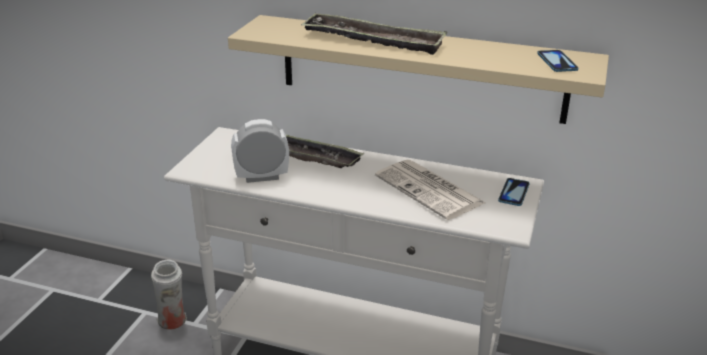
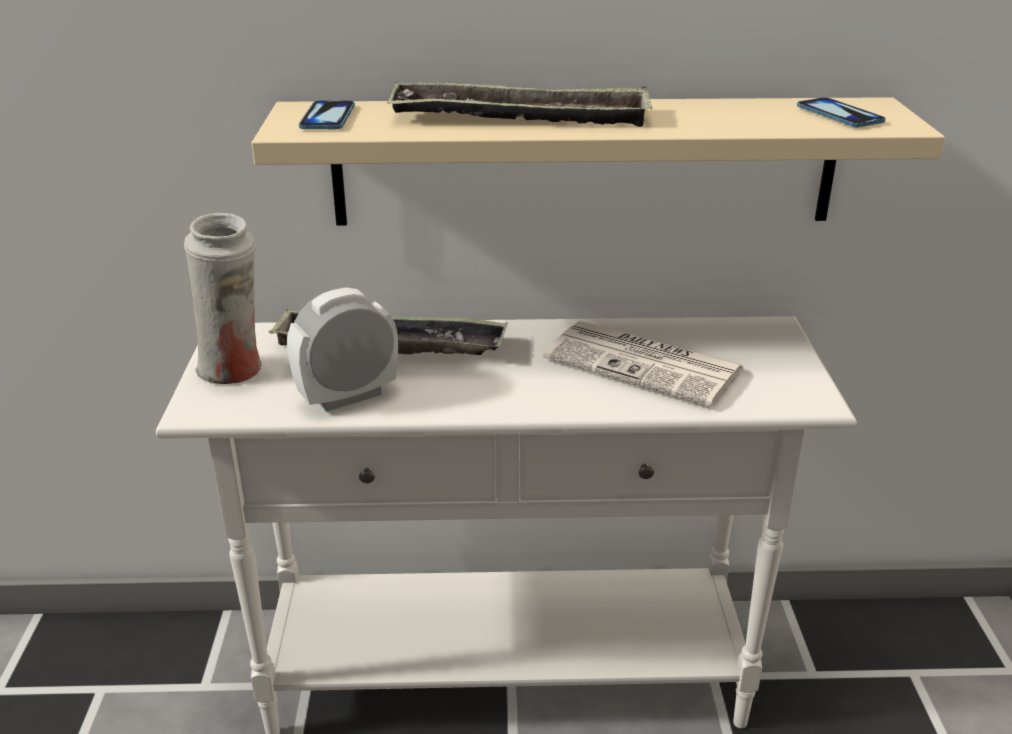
camera: 20 degrees left, 0 degrees up
white vase [151,259,187,330] -> white vase moved to [184,213,262,384]
phone [498,178,530,206] -> phone moved to [299,101,355,129]

